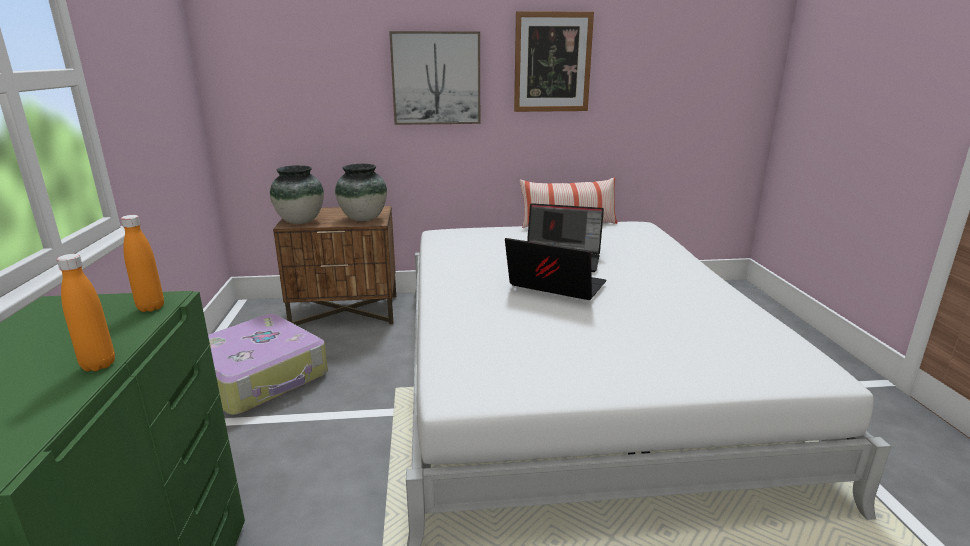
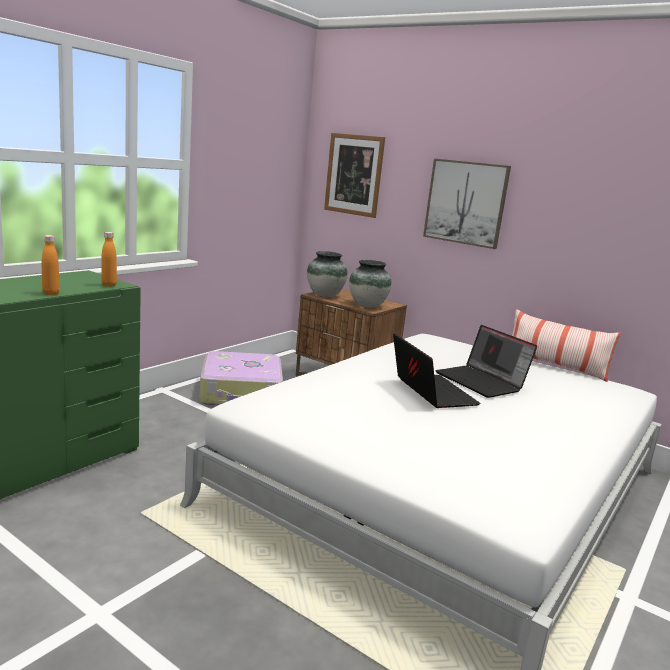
camera: 40 degrees right, 5 degrees down
picture [514,11,594,112] -> picture moved to [324,133,385,218]

